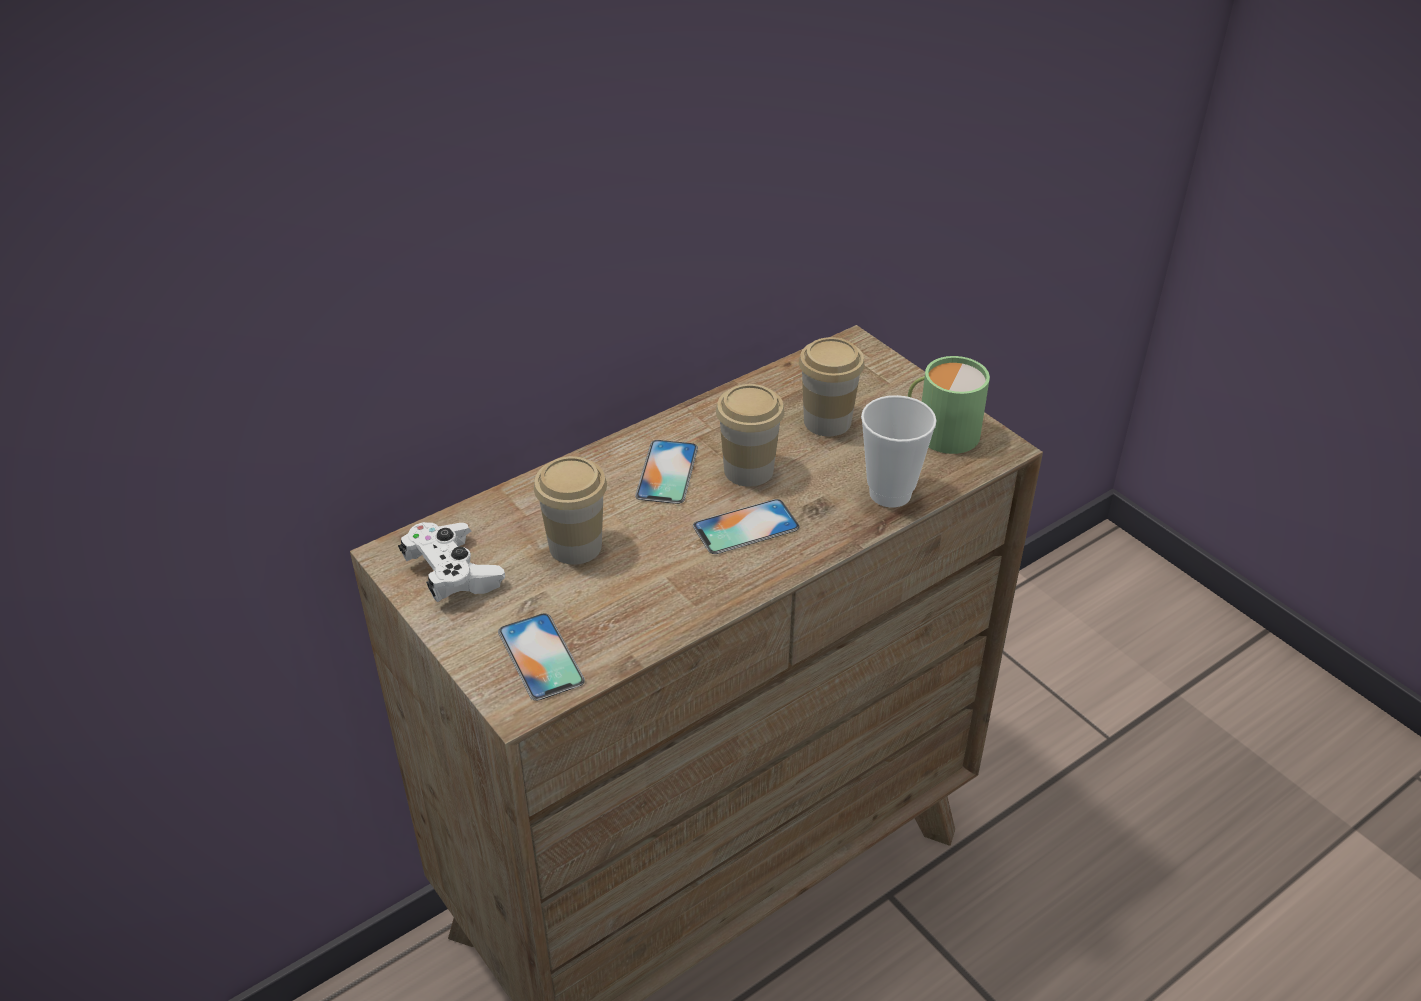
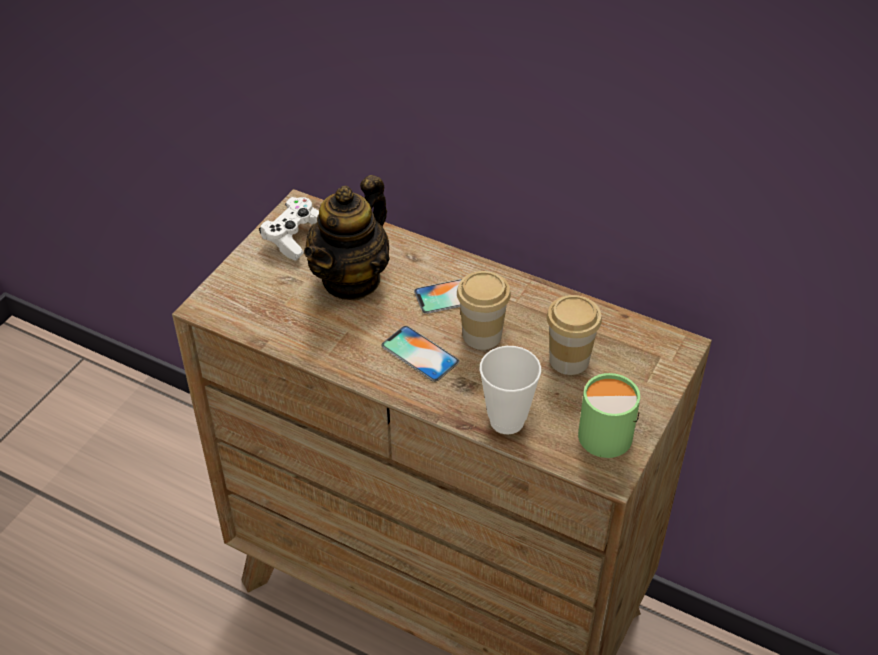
camera: 65 degrees right, 5 degrees up
phone [498,613,585,701] -> none
cup [534,456,607,565] -> teapot [304,175,390,300]

